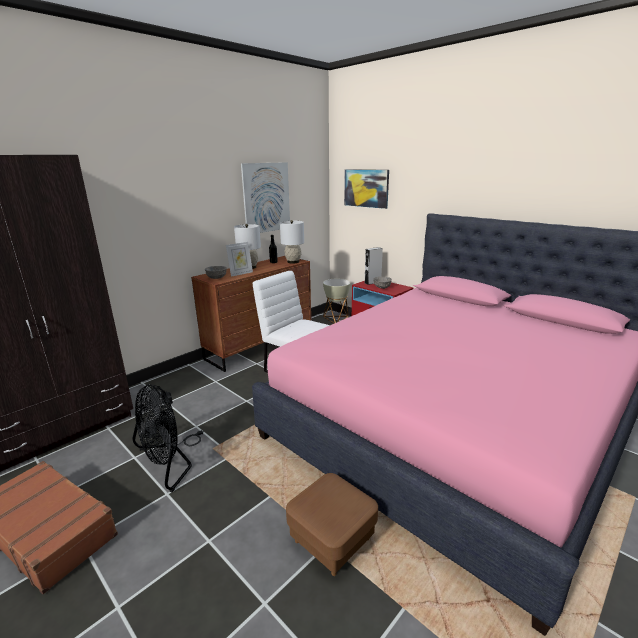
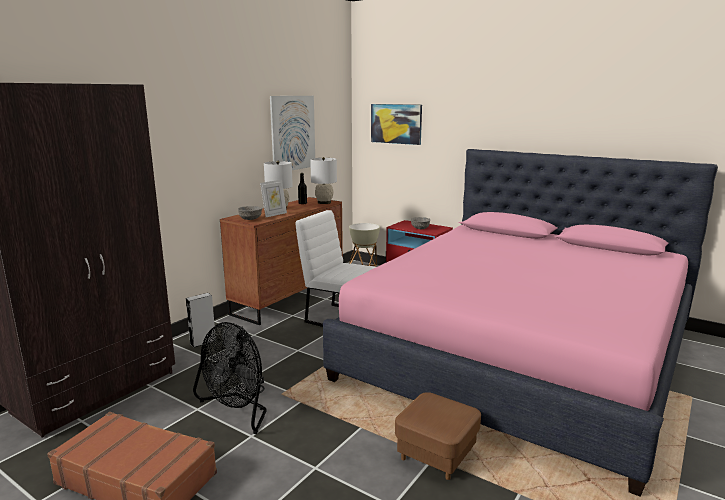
camera: 10 degrees left, 5 degrees down
grey speaker [365,247,383,285] -> grey speaker moved to [186,293,216,348]

